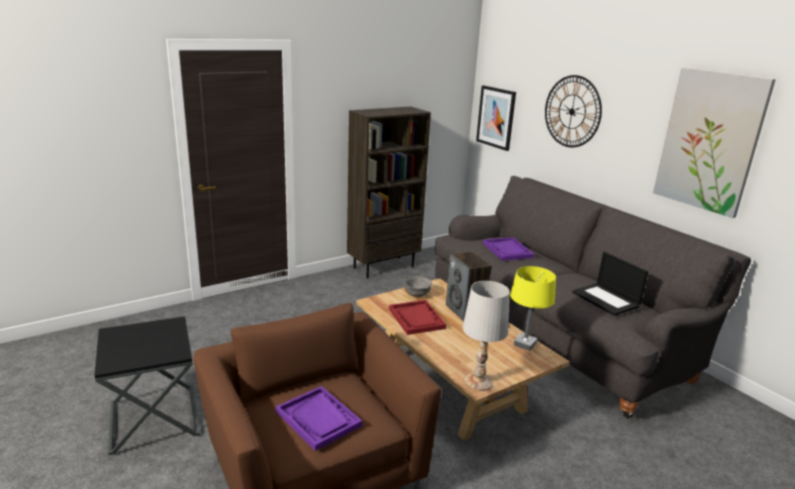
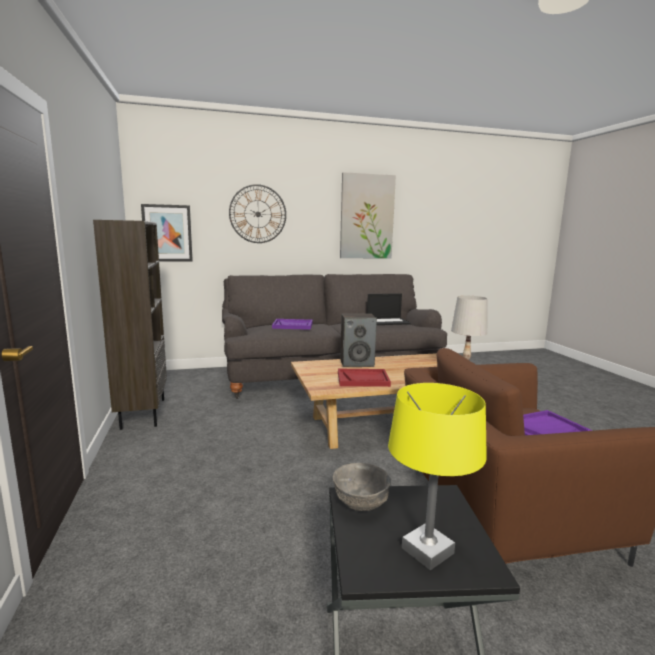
camera: 70 degrees left, 10 degrees down
grey bowl [404,276,432,297] -> grey bowl moved to [333,463,391,511]
yellow table lamp [510,266,556,351] -> yellow table lamp moved to [388,383,487,570]

